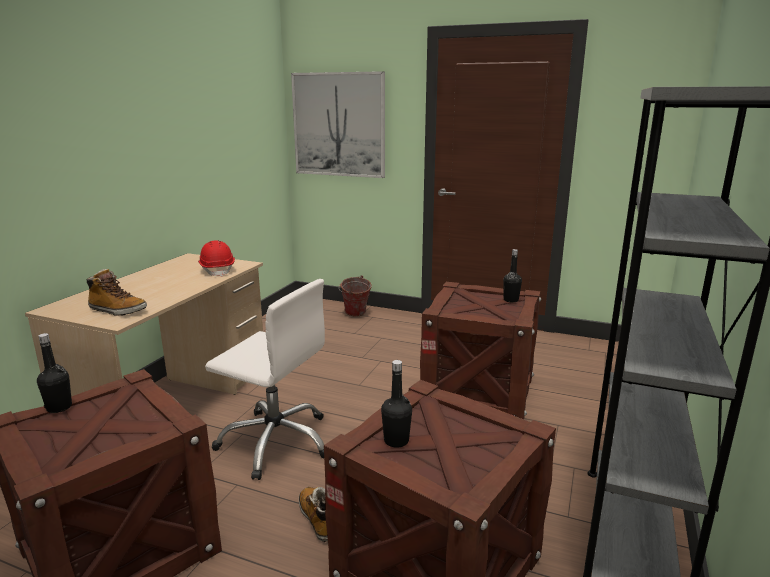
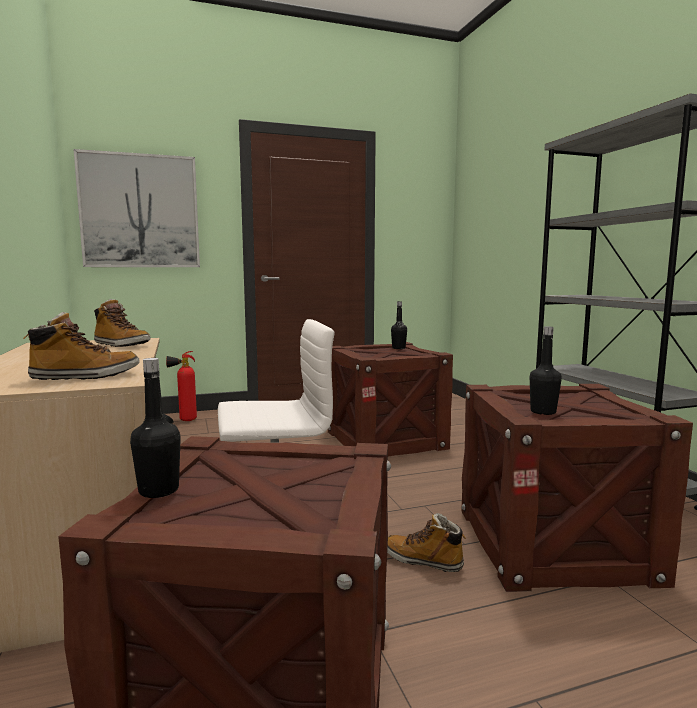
camera: 40 degrees left, 10 degrees down
red hard hat [198,240,235,277] -> boot [94,299,150,347]
bucket [339,275,372,317] -> fire extinguisher [166,351,197,421]

